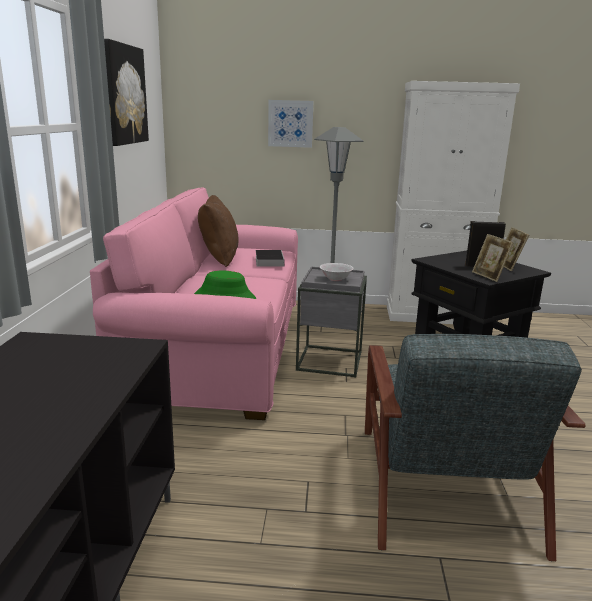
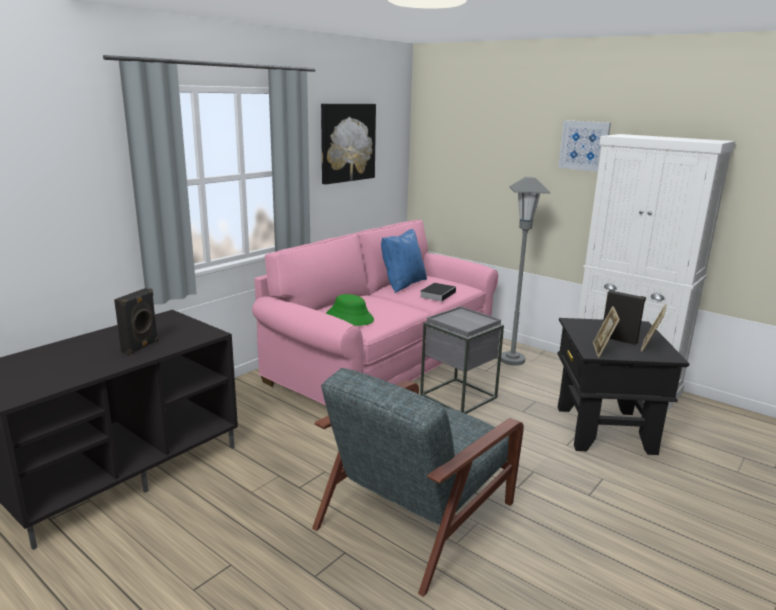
camera: 35 degrees right, 0 degrees up
brown pillow [198,195,239,267] -> blue pillow [381,229,427,293]
picture [268,100,313,148] -> picture moved to [558,120,611,172]
white bowl [320,263,354,281] -> none
none -> black speaker [114,288,158,355]

